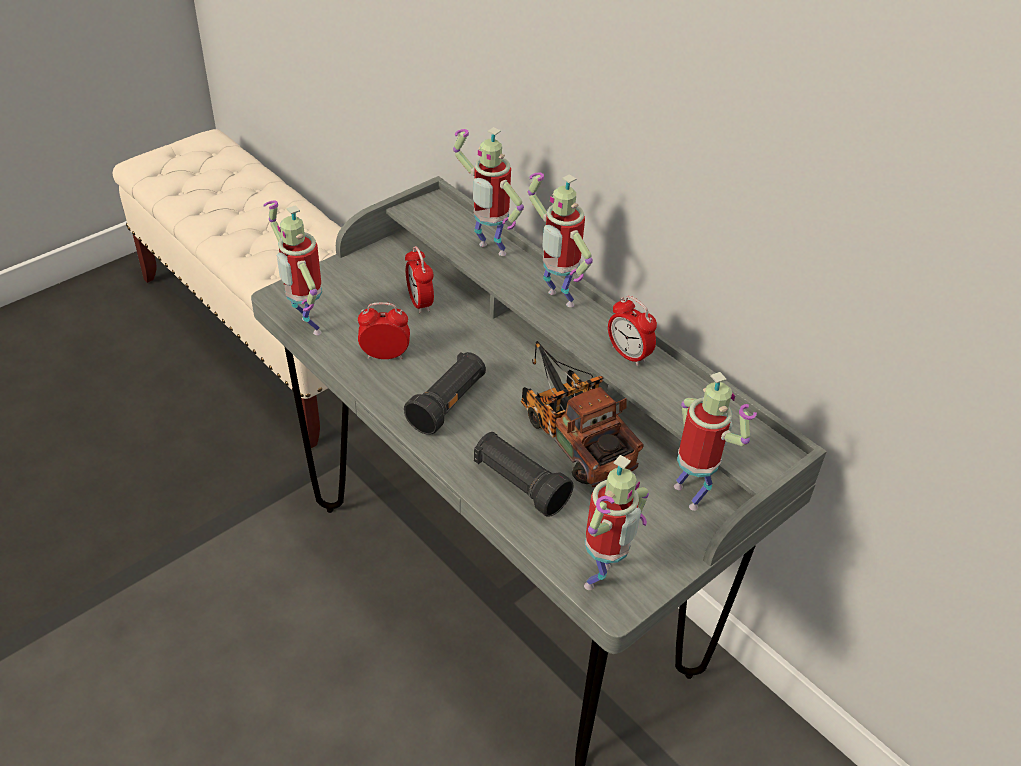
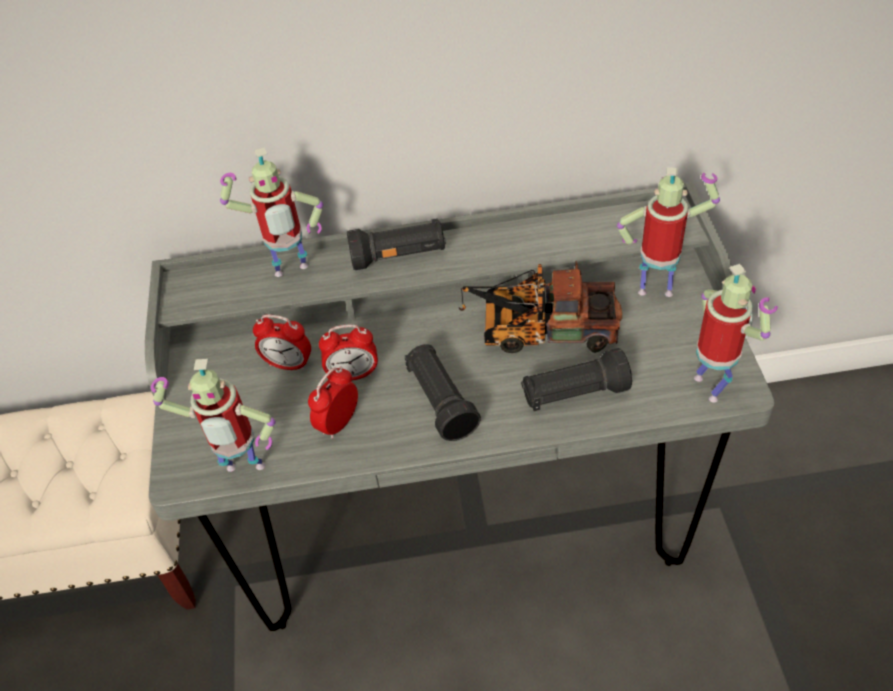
camera: 50 degrees left, 5 degrees up
toy robot [528,173,593,307] -> black flashlight [347,218,446,270]
alarm clock [608,296,657,366] -> alarm clock moved to [319,324,378,380]

